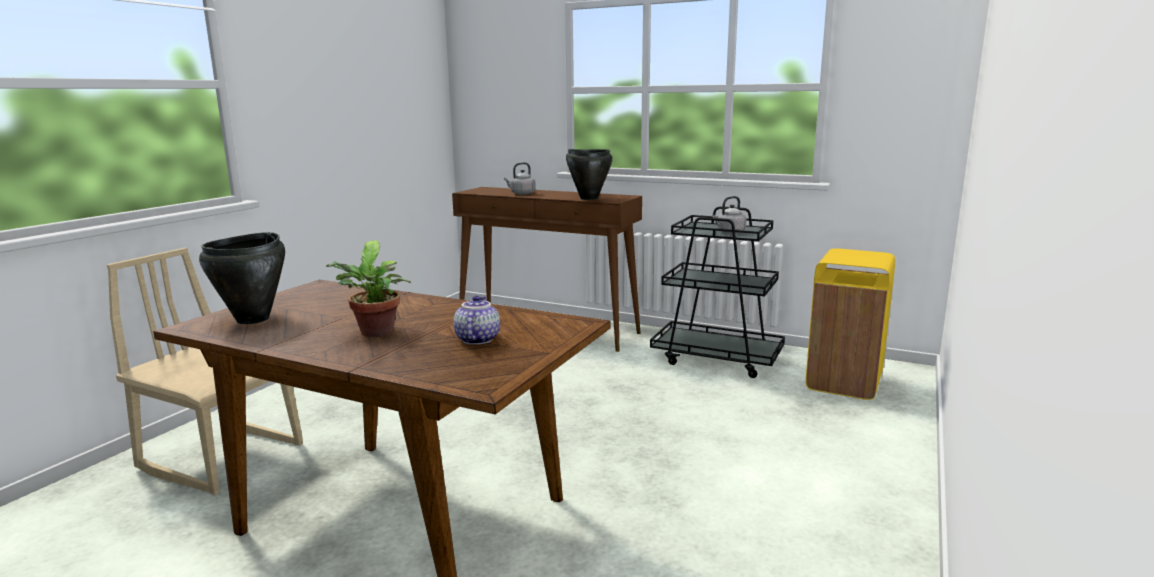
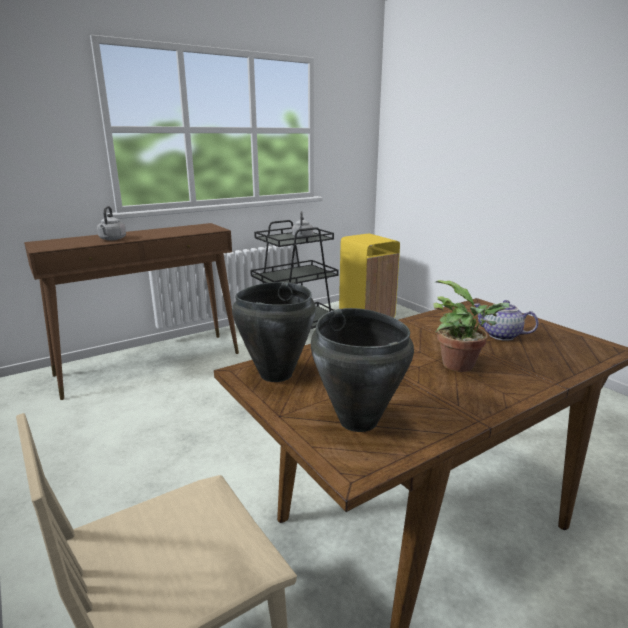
camera: 60 degrees left, 5 degrees up
black cooking pot [566,149,613,200] -> black cooking pot moved to [232,282,316,382]

